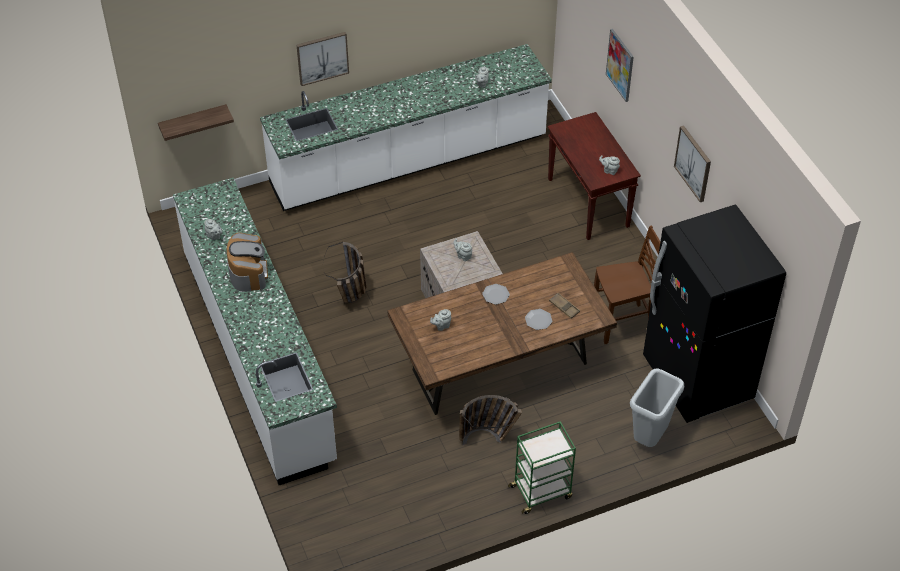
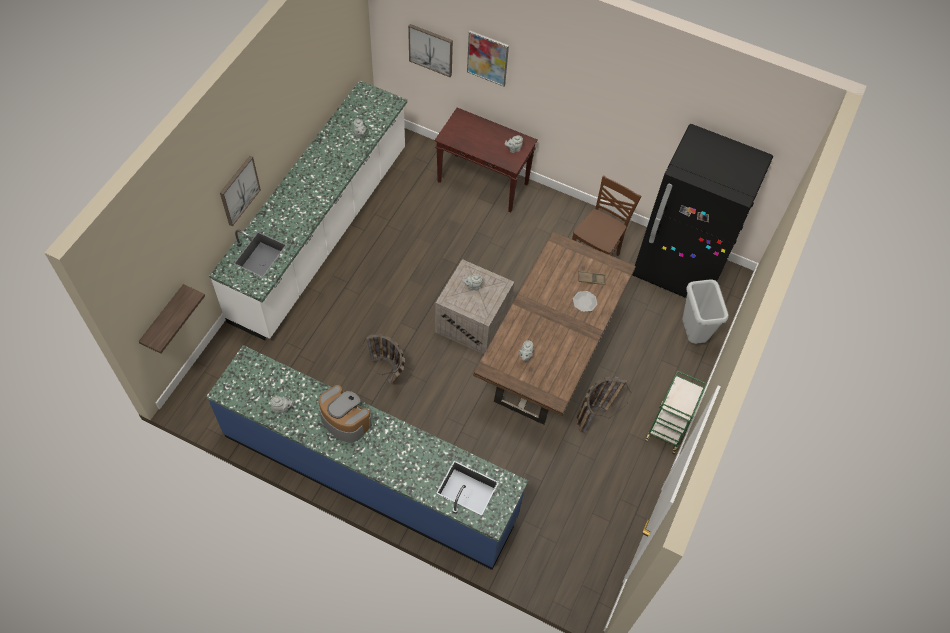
camera: 45 degrees left, 10 degrees up
white counter [173,178,337,485] -> blue counter [206,345,528,570]
plate [482,284,510,305] -> none
picture [674,125,711,202] -> picture moved to [408,24,453,77]

